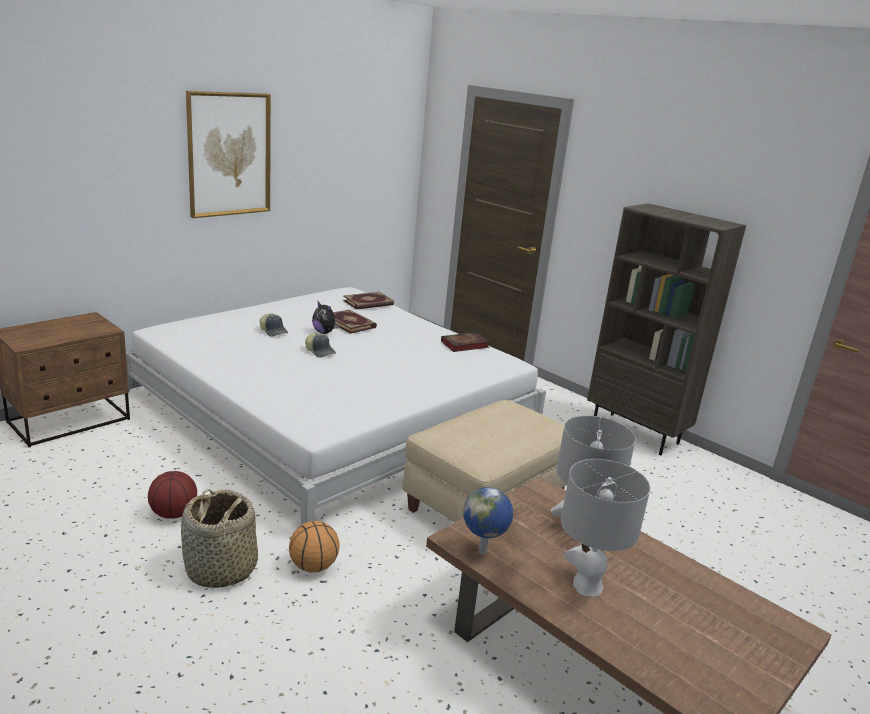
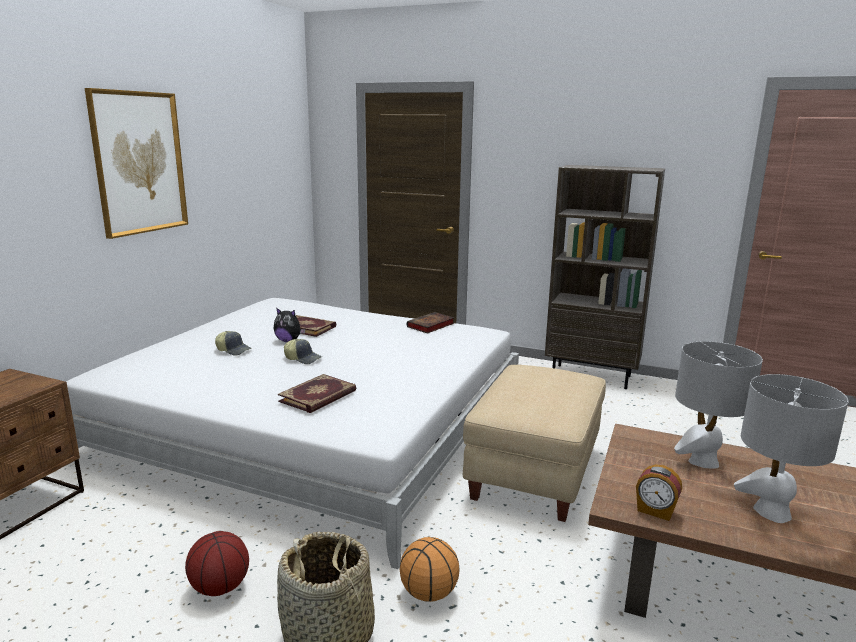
camera: 20 degrees left, 5 degrees down
book [343,292,394,310] -> book moved to [278,374,356,413]
globe [463,487,513,555] -> alarm clock [636,464,682,521]

